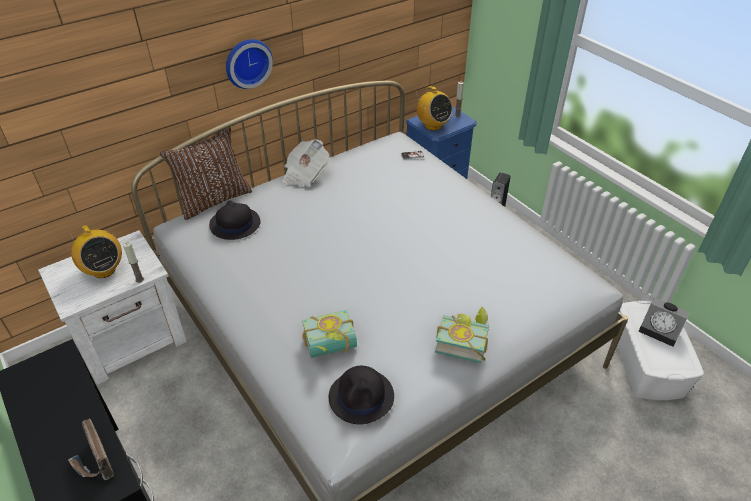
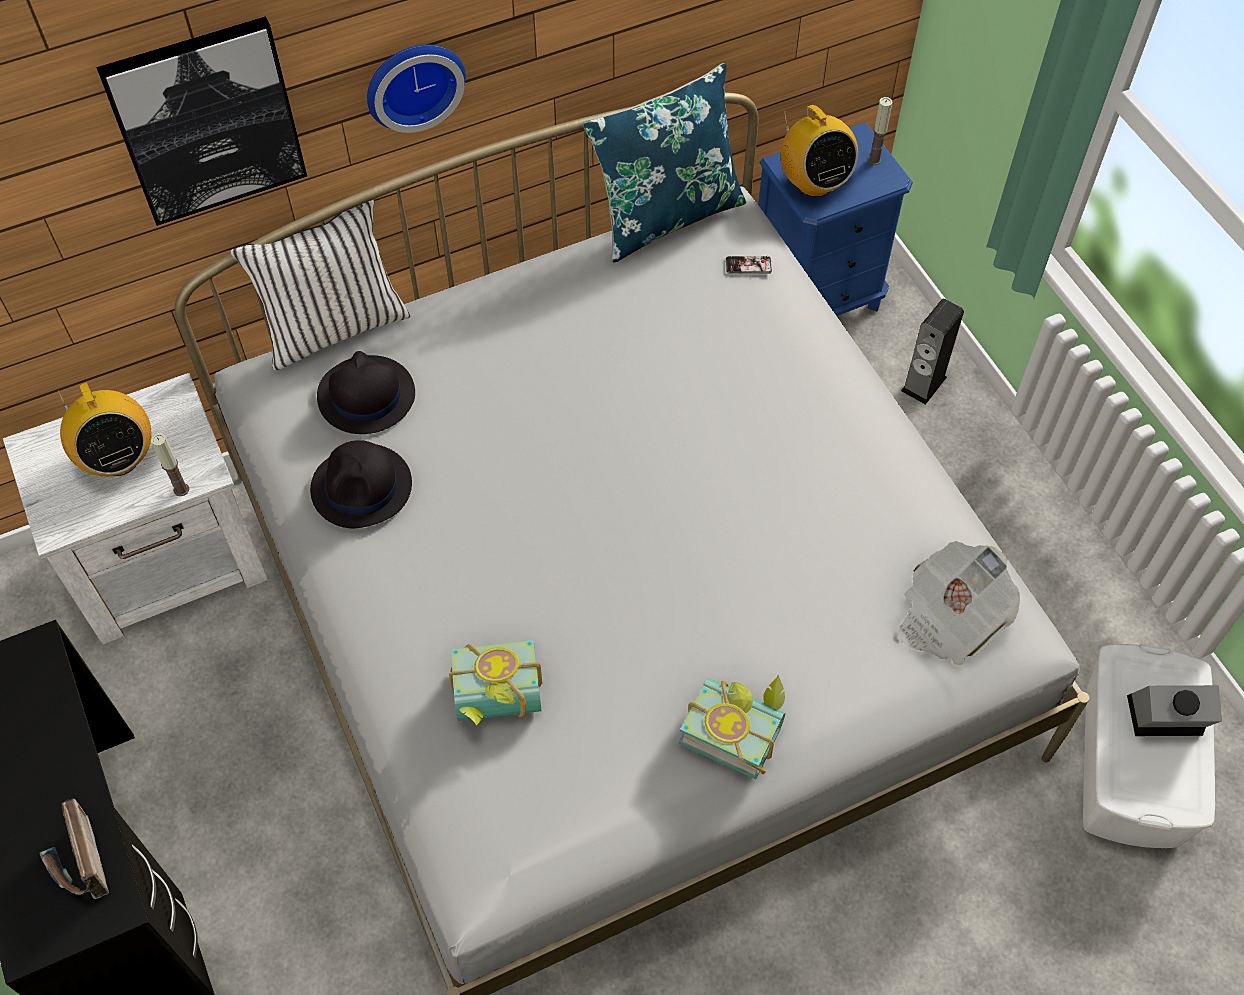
camera: 10 degrees right, 15 degrees up
brown pillow [160,127,252,220] -> white pillow [230,199,411,370]
newspaper [282,139,329,187] -> newspaper moved to [897,541,1020,666]
black hat [329,366,394,425] -> black hat moved to [310,440,412,528]
alarm clock [638,298,689,347] -> alarm clock turned 135 degrees clockwise [1127,685,1222,736]
none -> picture [96,16,307,226]
none -> blue pillow [583,63,746,263]

